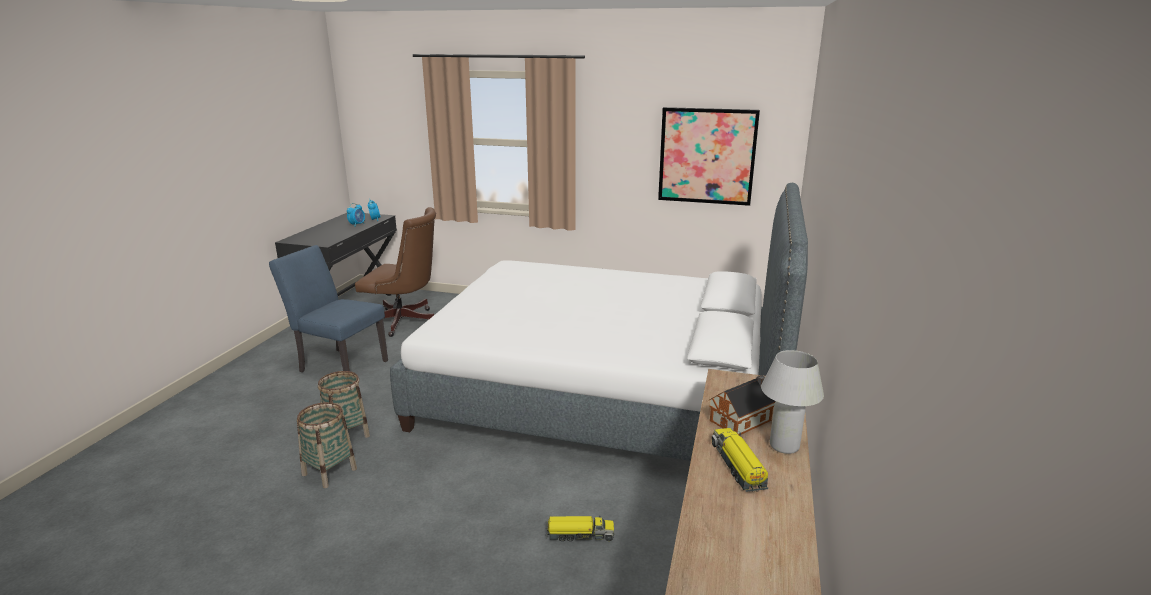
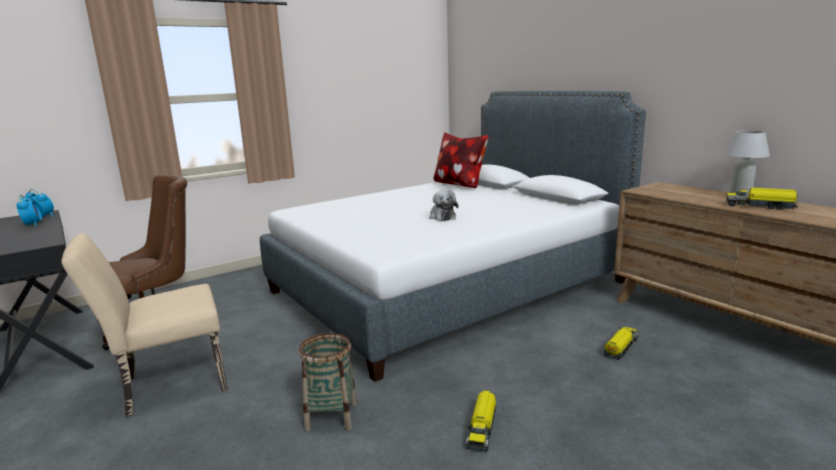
camera: 50 degrees left, 5 degrees down
blue chair [269,245,388,372] -> beige chair [61,233,228,417]
basket [297,402,357,488] -> none
picture [658,107,760,206] -> none
toy house [709,375,775,435] -> none
none -> plush toy [430,190,458,221]
none -> pillow [433,133,489,188]
none -> toy truck [466,390,496,452]

